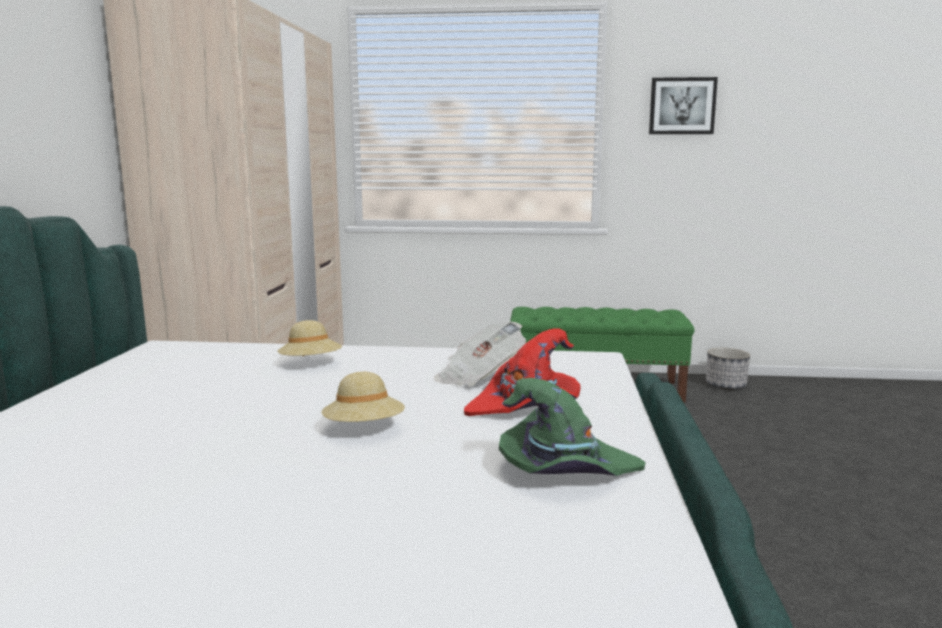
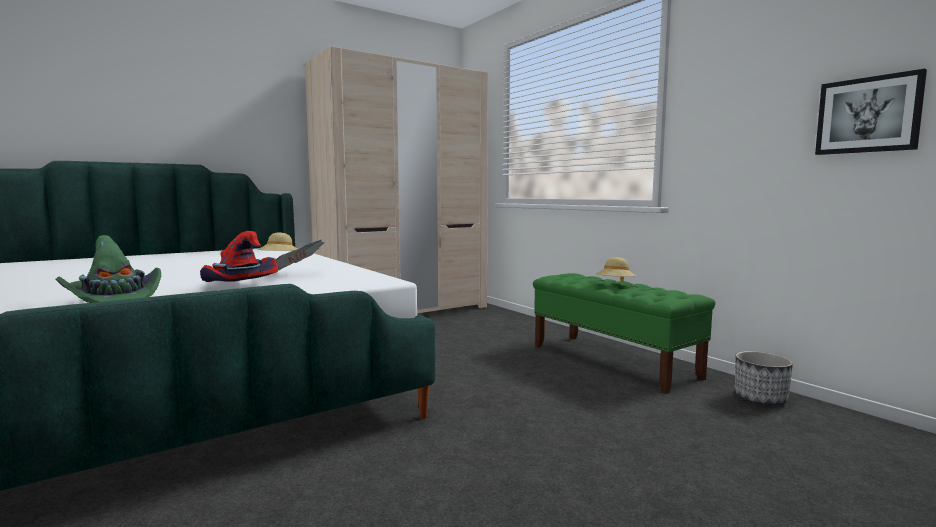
camera: 50 degrees right, 5 degrees down
beige hat [321,372,405,422] -> beige hat moved to [596,257,636,282]
picture [649,77,718,134] -> picture moved to [815,69,927,155]

